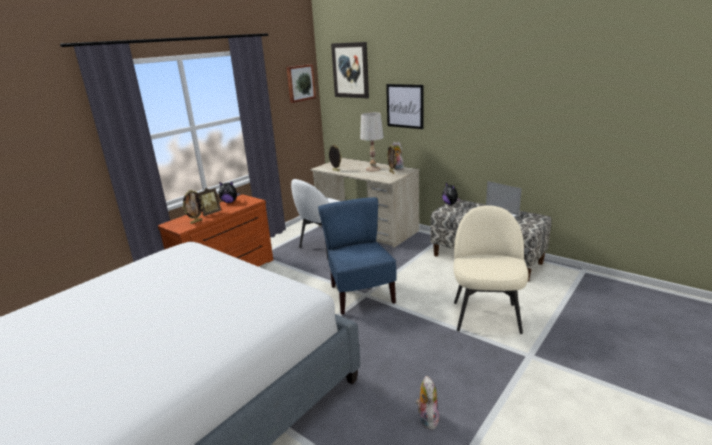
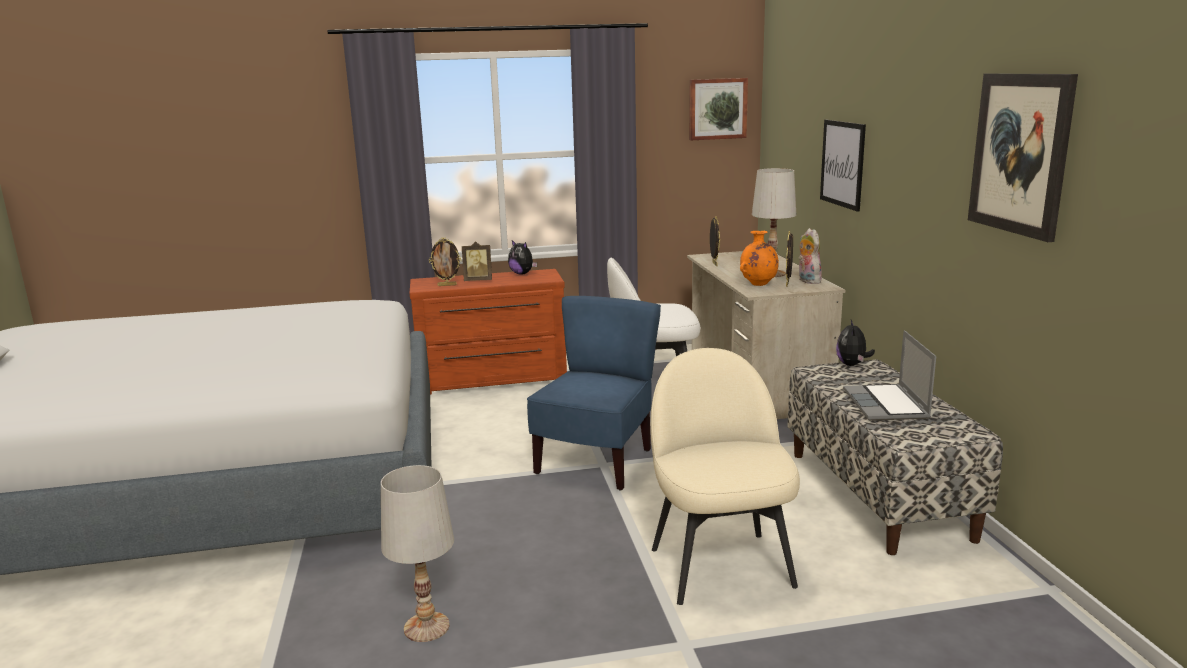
camera: 40 degrees right, 5 degrees down
picture [331,42,369,98] -> picture moved to [968,73,1078,242]
plush toy [416,376,439,430] -> white table lamp [381,465,454,642]
beige chair [453,205,529,334] -> beige chair turned 60 degrees counterclockwise [650,348,800,605]
none -> orange vase [740,231,779,286]

